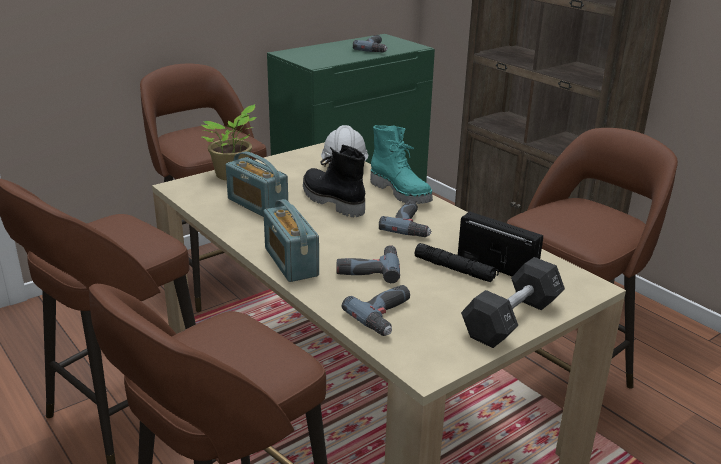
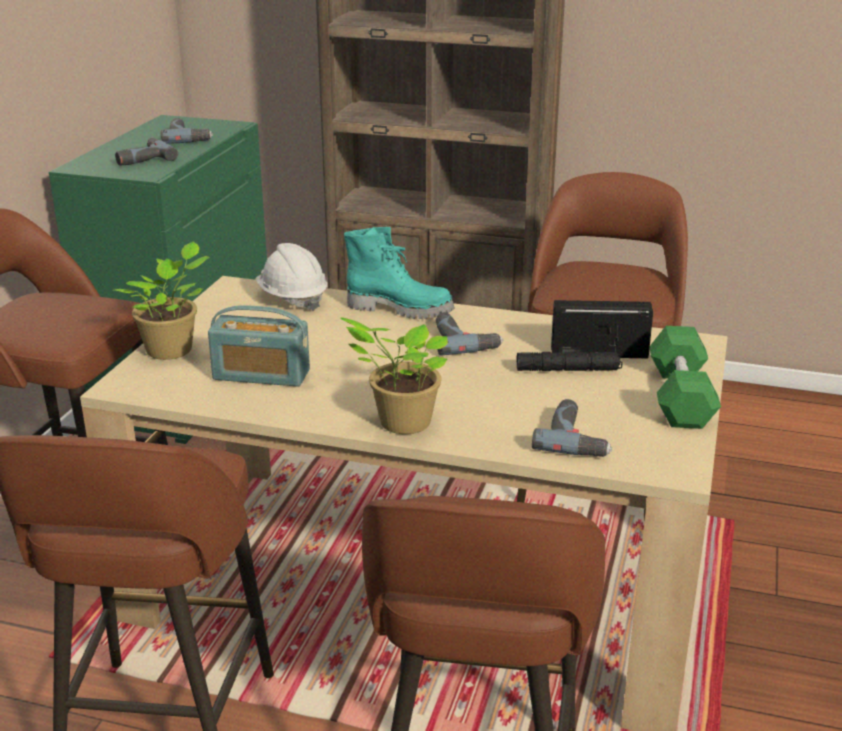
camera: 35 degrees left, 0 degrees up
radio [263,199,319,282] -> potted plant [341,318,448,434]
black boot [303,144,365,217] -> none
power drill [336,245,400,283] -> power drill moved to [115,138,178,166]
black dumbbell [461,257,565,348] -> green dumbbell [649,326,721,429]

